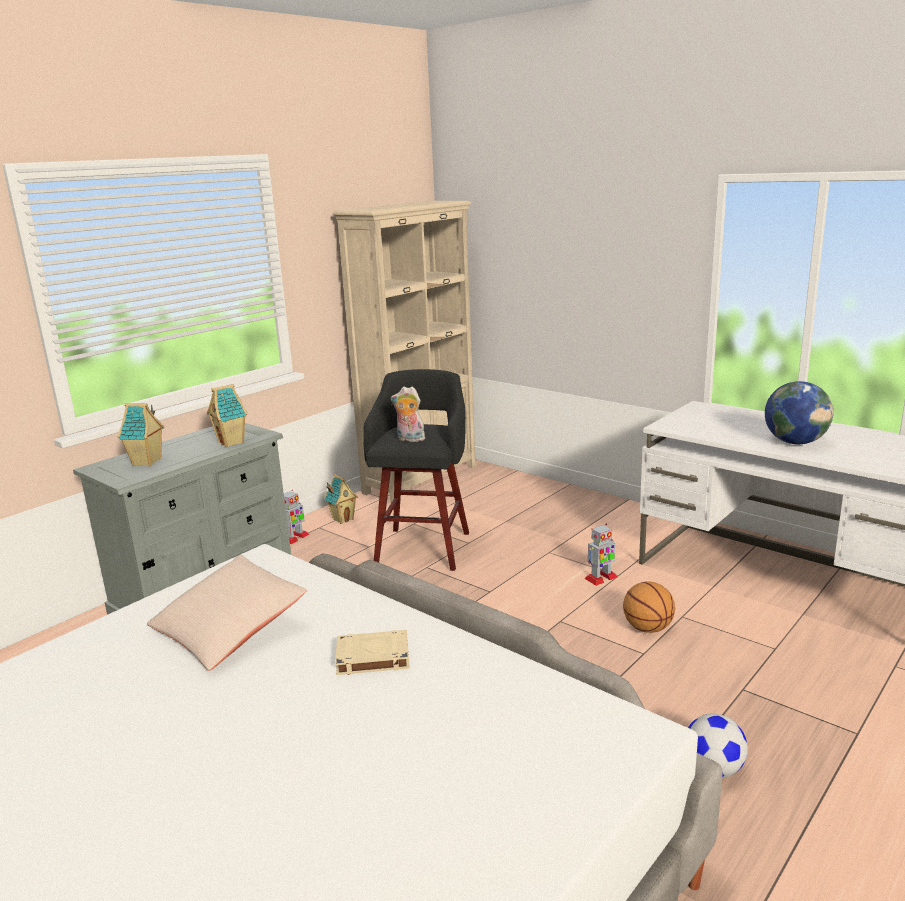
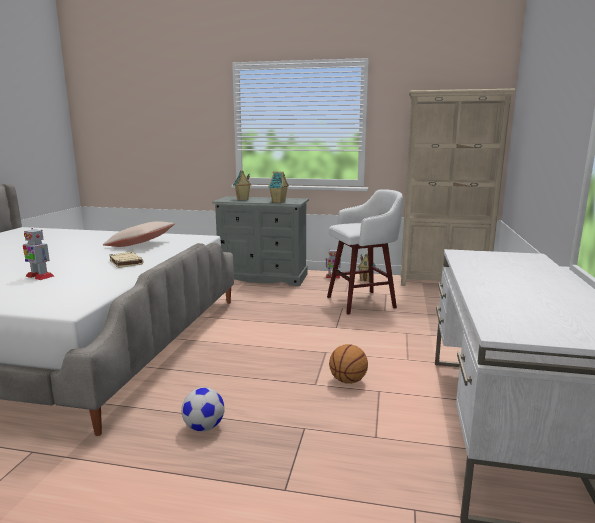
camera: 60 degrees right, 5 degrees down
black stool [363,369,469,571] -> white stool [327,189,403,315]
plush toy [391,387,425,442] -> none
toy robot [584,524,617,586] -> toy robot moved to [23,228,54,280]
globe [765,381,833,444] -> none

